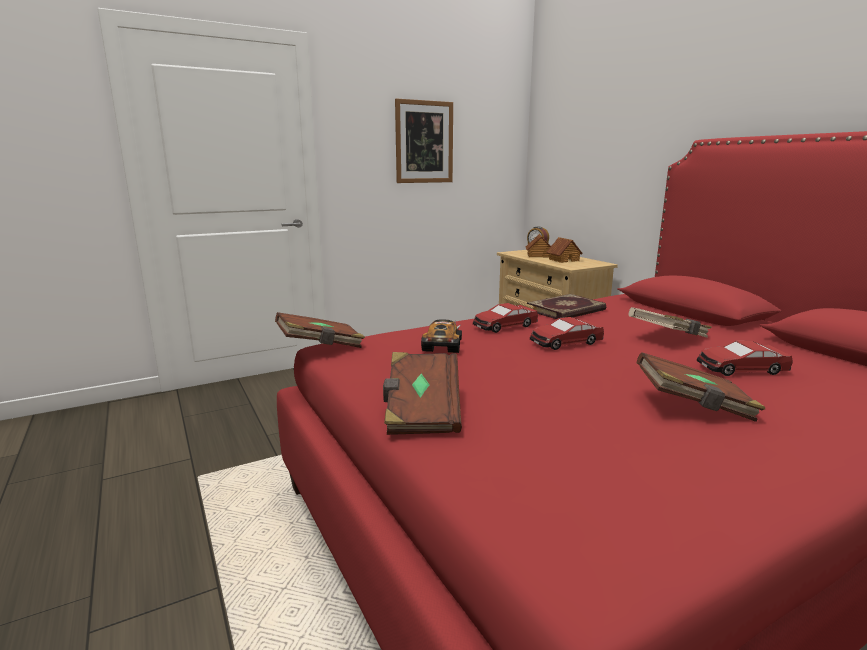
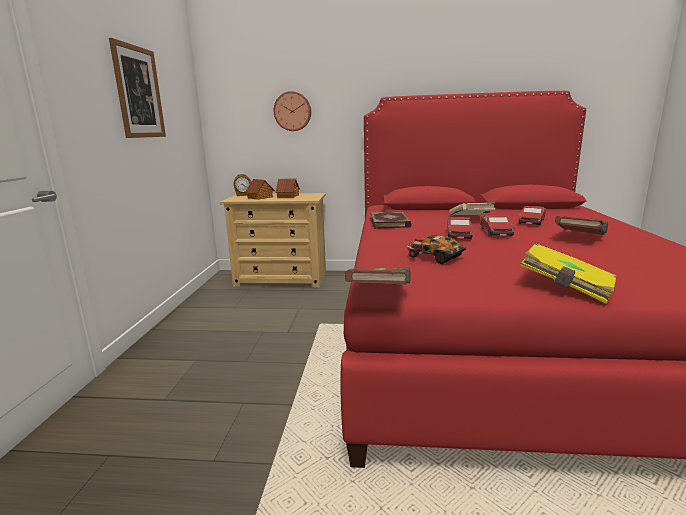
camera: 55 degrees left, 0 degrees up
brown book [383,352,462,435] -> yellow book [520,243,616,304]
toy car [473,303,538,333] -> toy car moved to [480,215,514,236]
none -> wall clock [274,91,311,131]

